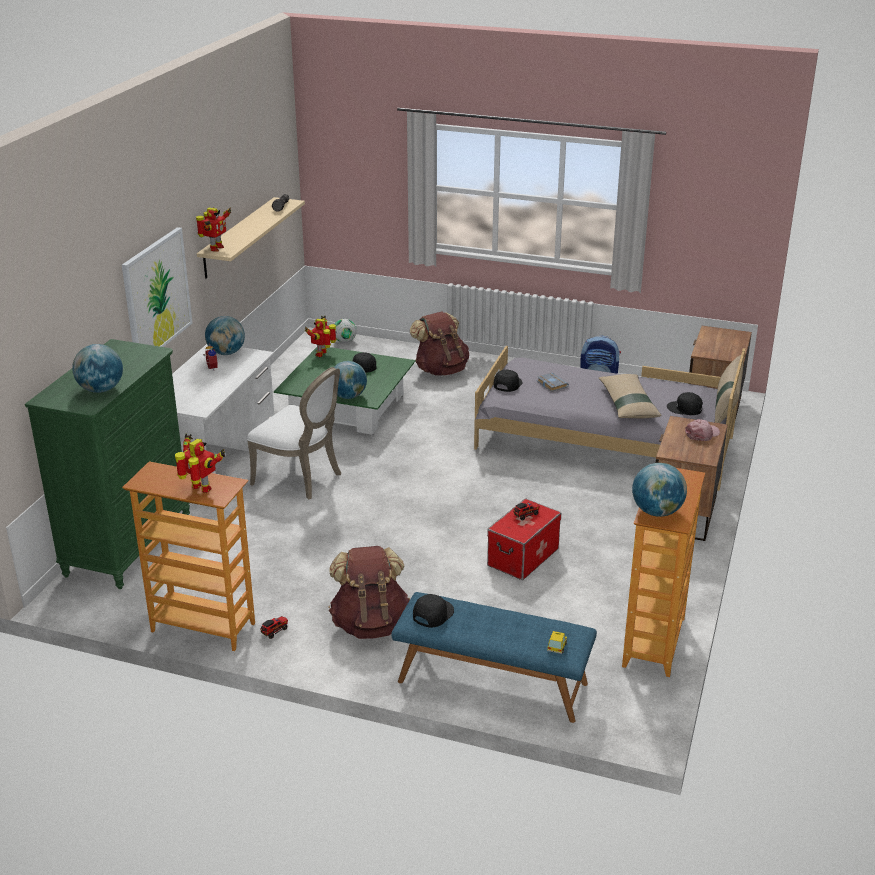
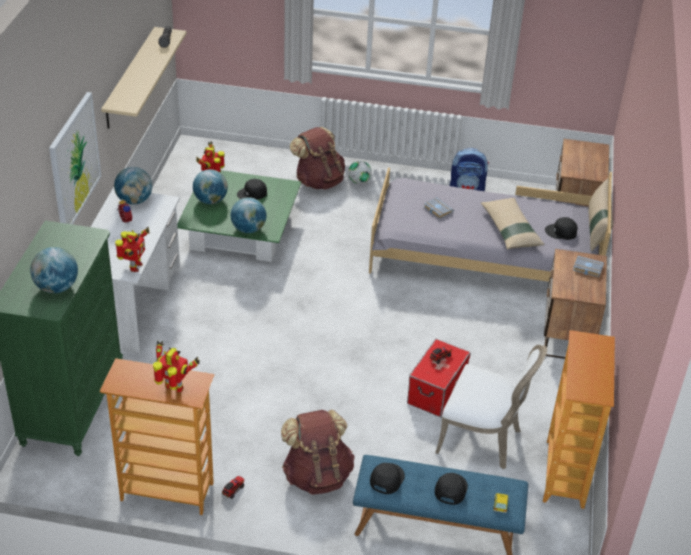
camera: 10 degrees left, 10 degrees up
toy robot [196,207,231,252] -> toy robot moved to [115,227,150,272]
white chair [247,367,341,500] -> white chair moved to [435,345,547,469]
football [334,319,357,343] -> football moved to [348,161,372,184]
black cap [494,370,523,392] -> black cap moved to [435,473,468,505]
globe [632,463,687,517] -> globe moved to [193,169,228,204]
pink cap [685,419,720,441] -> grey book [573,256,604,277]

